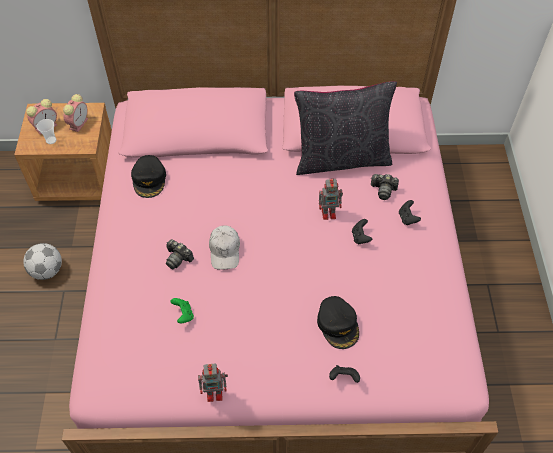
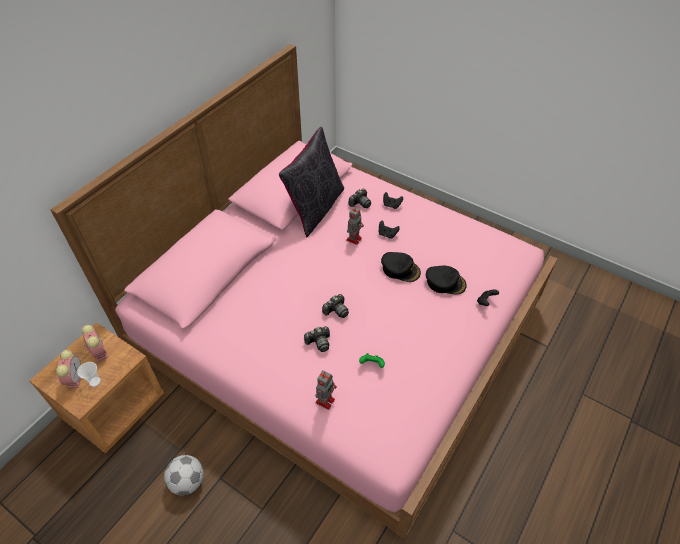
camera: 55 degrees left, 5 degrees down
black cap [131,155,166,198] -> black cap moved to [381,252,421,282]
toy robot [198,363,228,402] -> toy robot moved to [315,370,337,410]
white cap [209,225,240,270] -> camera [322,294,349,318]

